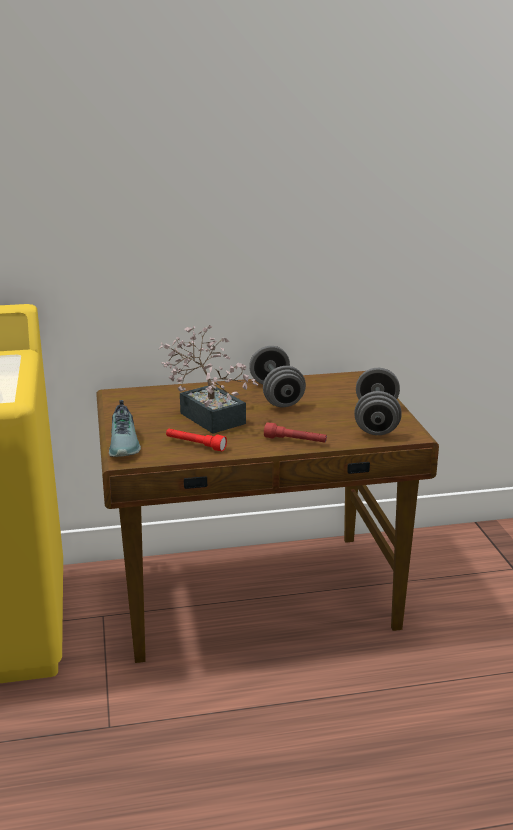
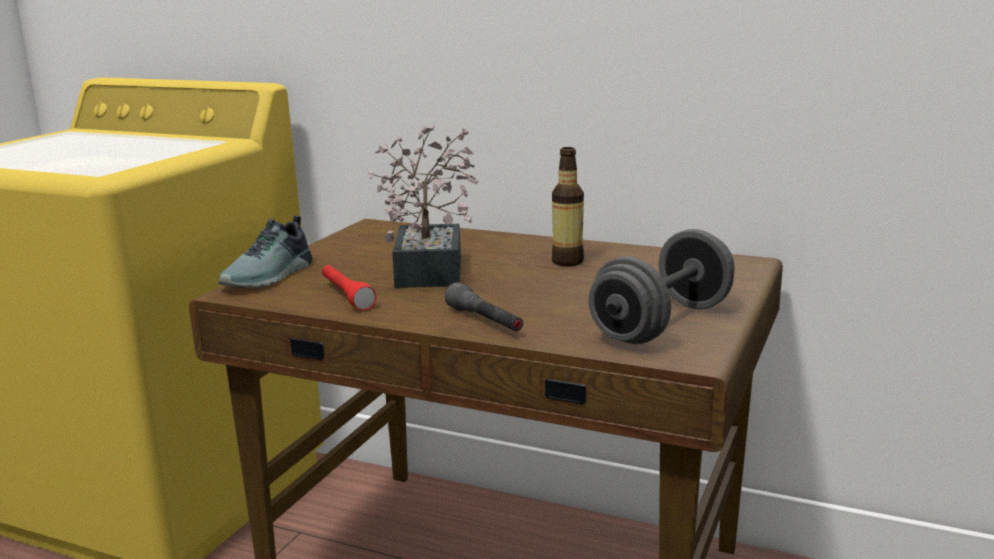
camera: 35 degrees right, 5 degrees down
grey dumbbell [249,346,306,407] -> bottle [552,147,584,266]
red flashlight [264,422,327,443] -> grey flashlight [445,283,523,331]

